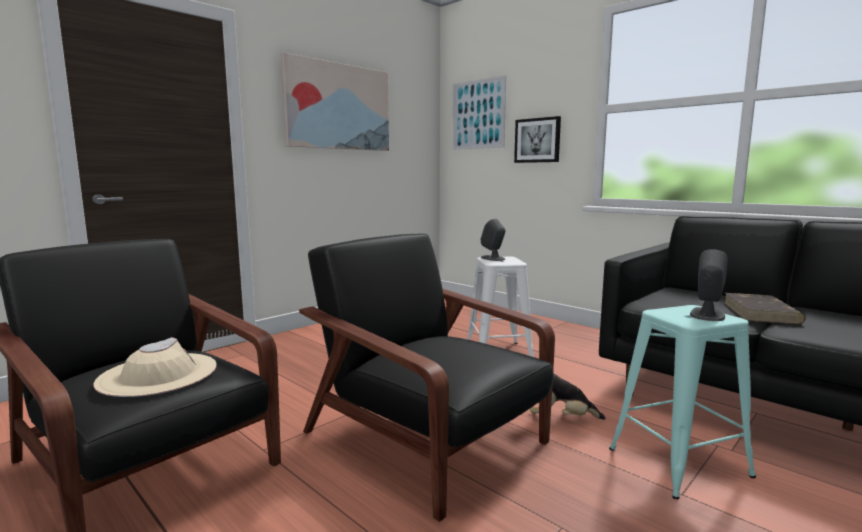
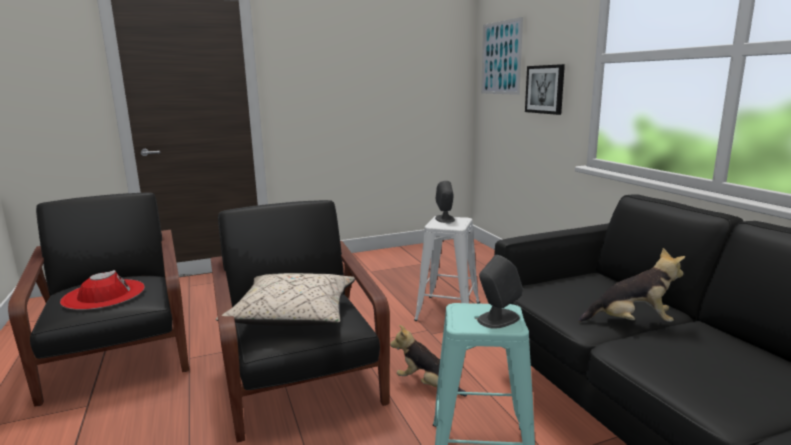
camera: 25 degrees right, 5 degrees up
beige hat [93,337,217,397] -> red hat [60,270,145,310]
picture [280,52,389,151] -> none
brown book [723,293,806,324] -> plush toy [578,248,685,322]
none -> beige pillow [215,273,355,326]

